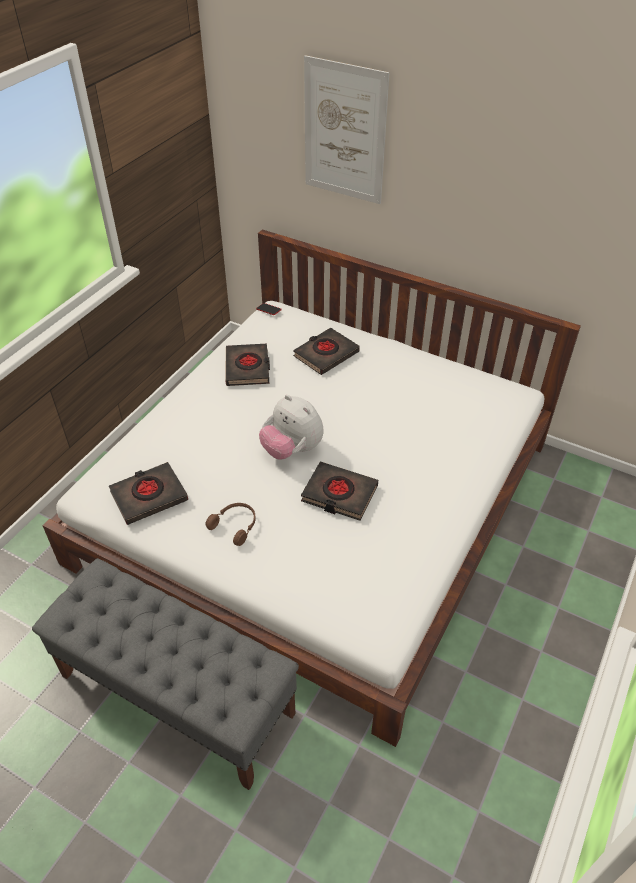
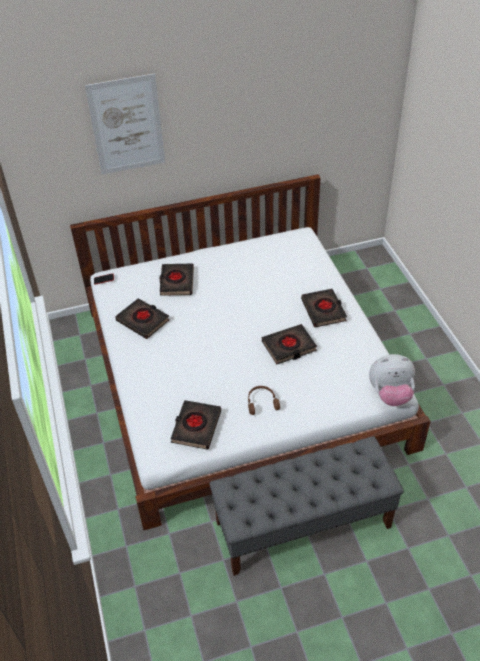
camera: 45 degrees left, 0 degrees up
plush toy [259,395,324,460] -> plush toy moved to [369,354,415,406]
none -> black book [301,289,347,327]

